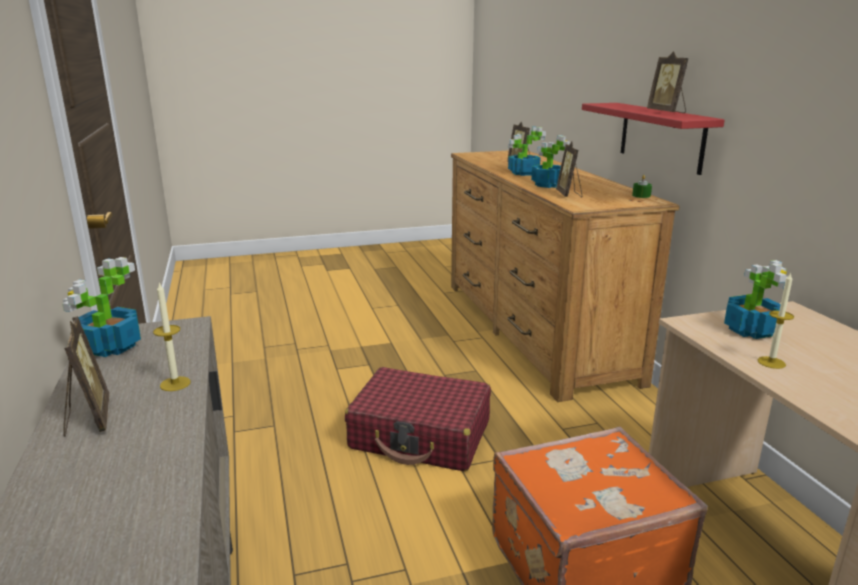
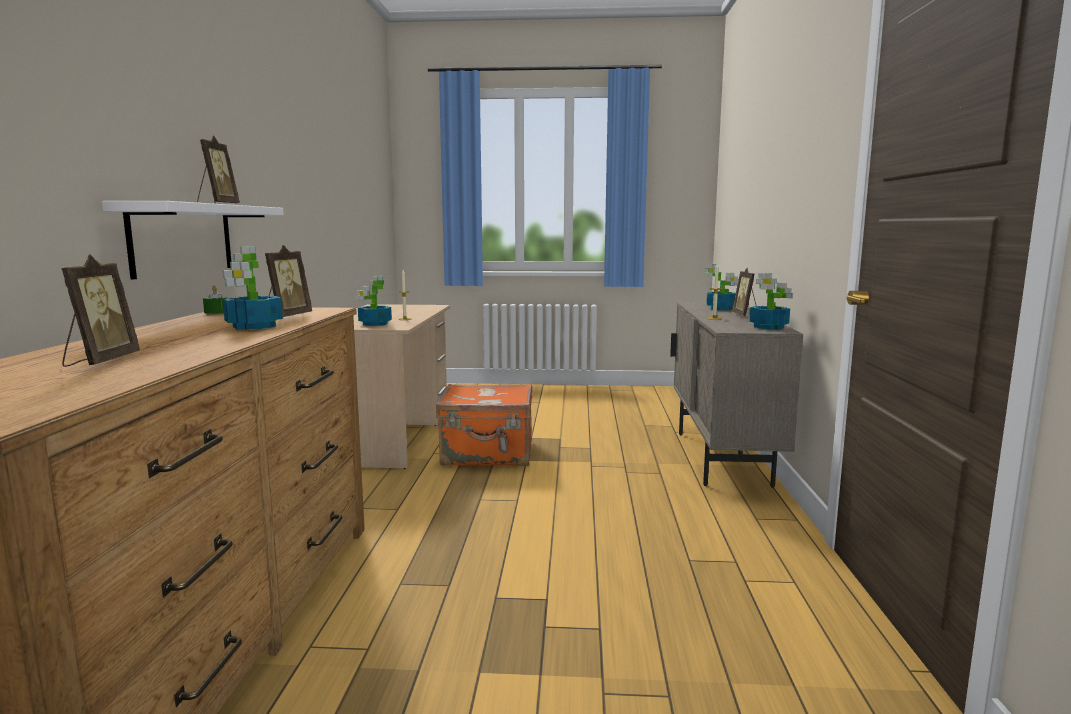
camera: 160 degrees left, 10 degrees down
red suitcase [345,367,491,471] -> none
potted plant [508,127,546,176] -> potted plant moved to [704,264,738,310]
red shelf [582,103,725,175] -> white shelf [102,201,284,280]

